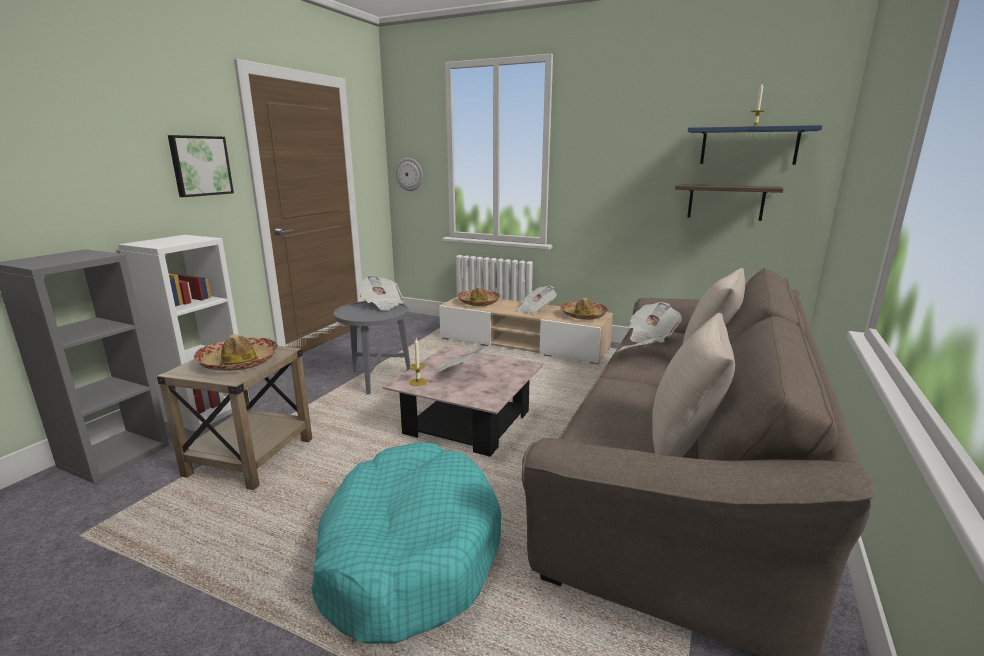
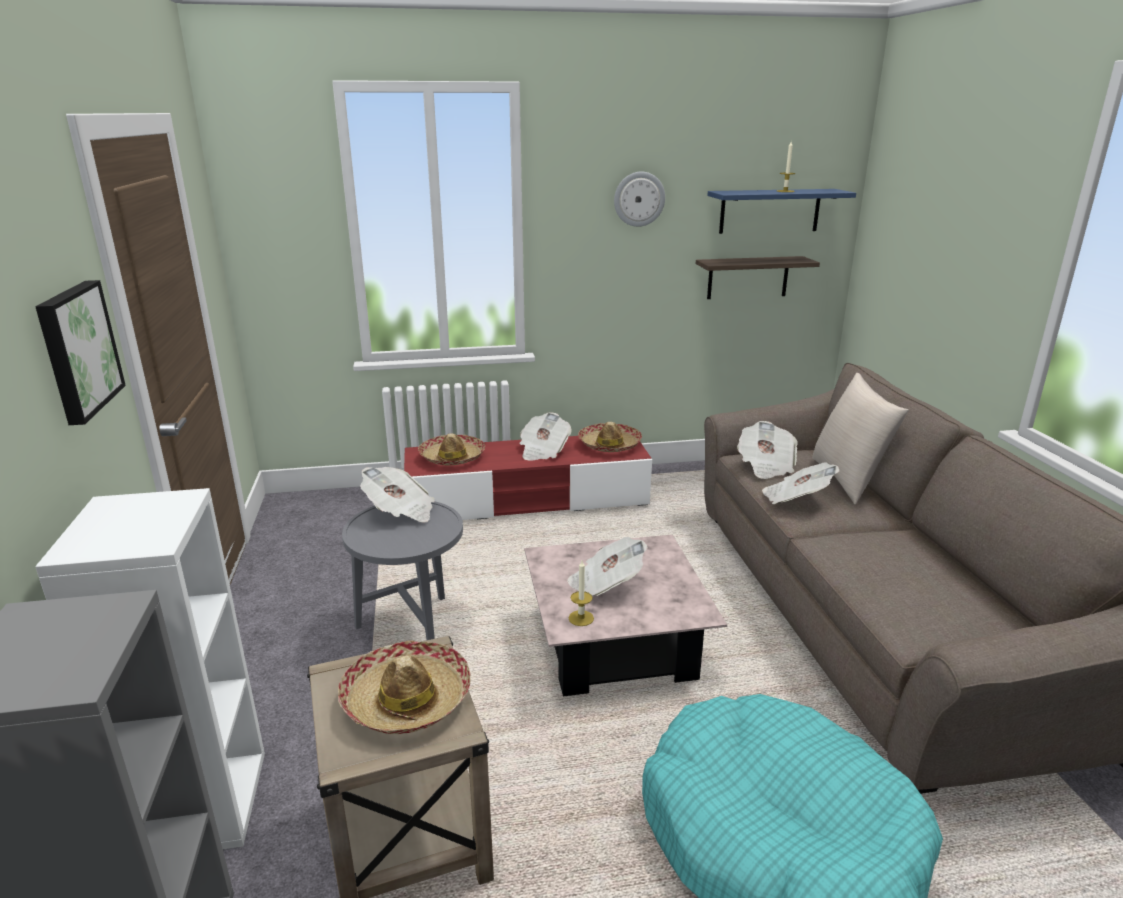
camera: 35 degrees left, 5 degrees up
wall clock [396,158,423,191] -> wall clock moved to [614,172,665,227]
beige tv stand [439,297,613,364] -> red tv stand [404,436,652,520]
beige pillow [652,313,735,457] -> none

